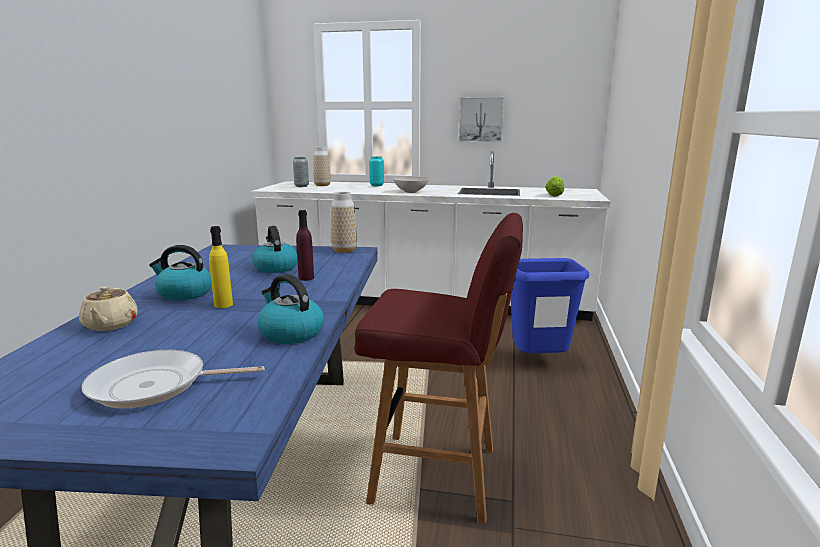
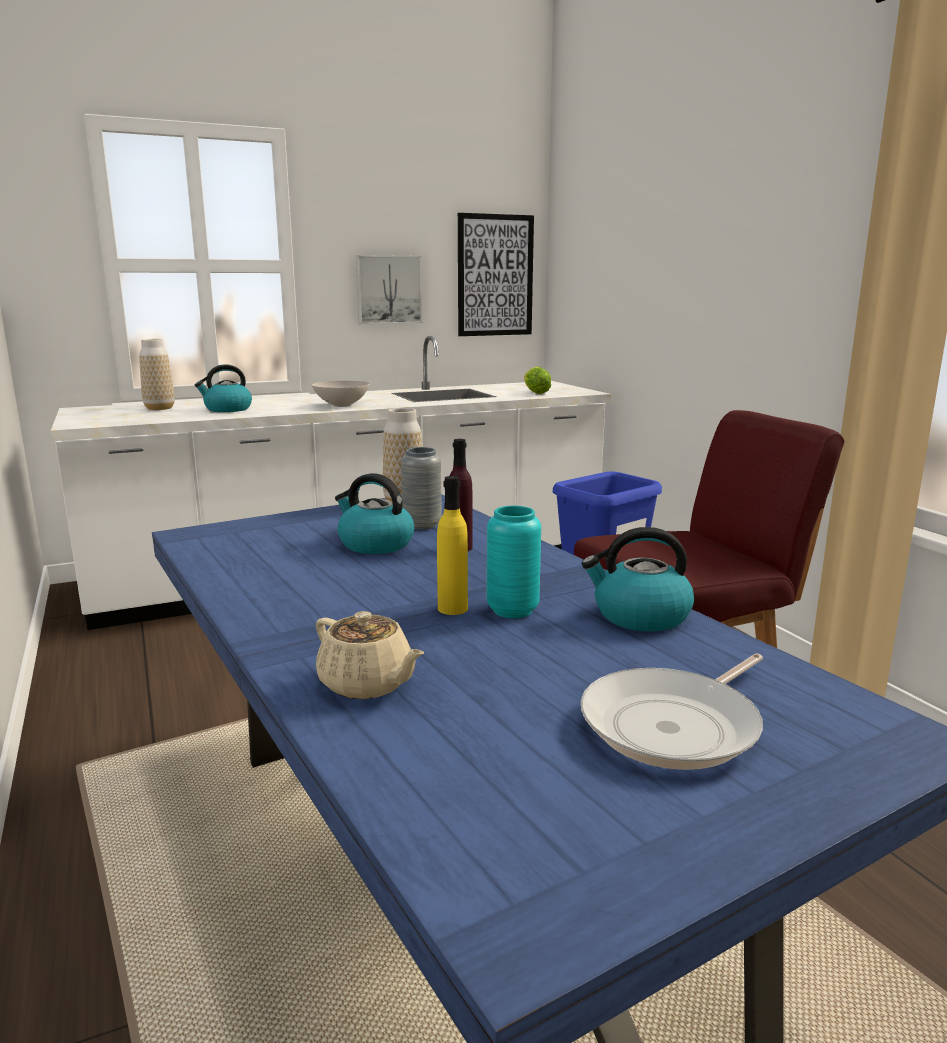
camera: 35 degrees left, 0 degrees up
kettle [149,245,212,301] -> kettle moved to [195,364,252,412]
grey vase [293,157,309,187] -> grey vase moved to [401,447,442,530]
turquoise vase [369,156,384,186] -> turquoise vase moved to [487,506,541,618]
none -> picture [458,213,534,336]

